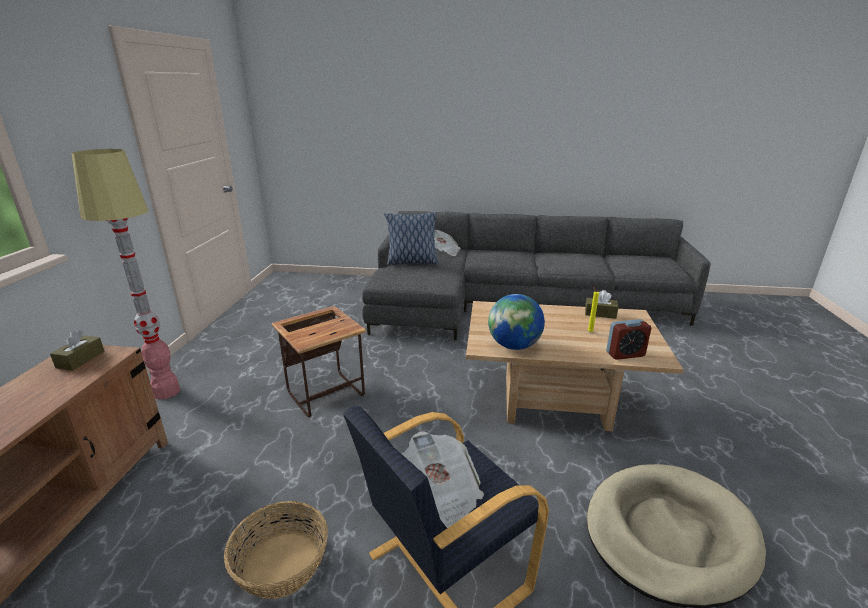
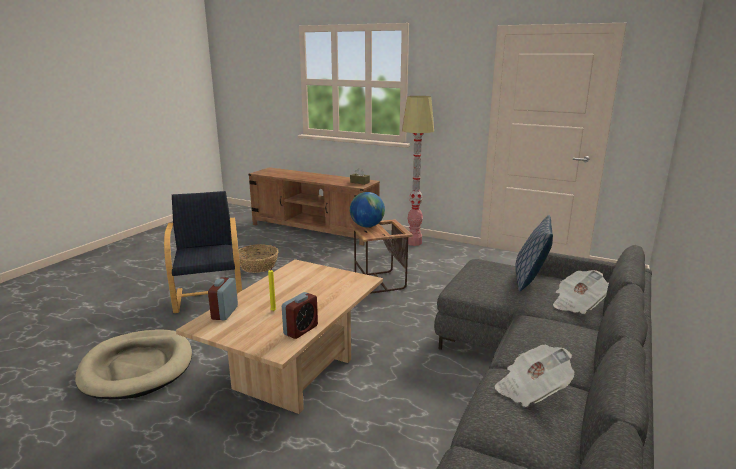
camera: 110 degrees right, 5 degrees down
newspaper [402,431,484,528] -> newspaper moved to [495,345,574,407]
globe [488,294,545,350] -> globe moved to [350,192,385,227]
brown tissue box [585,290,618,319] -> alarm clock [282,292,318,339]

